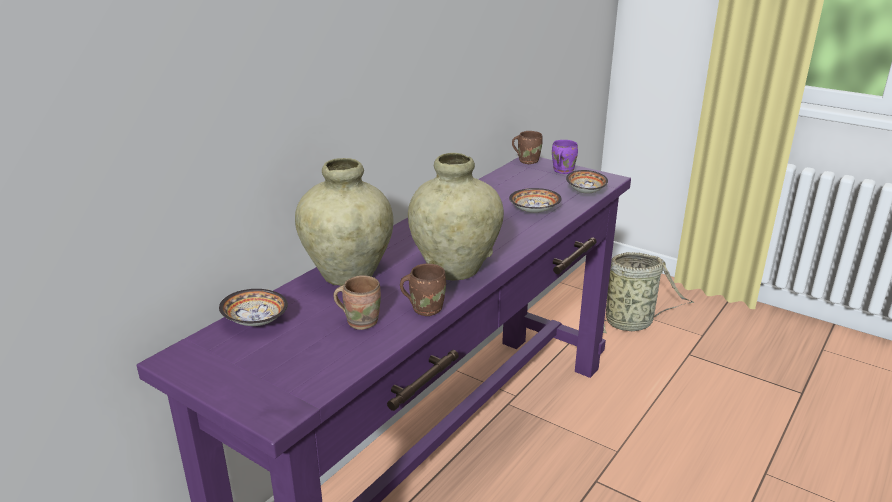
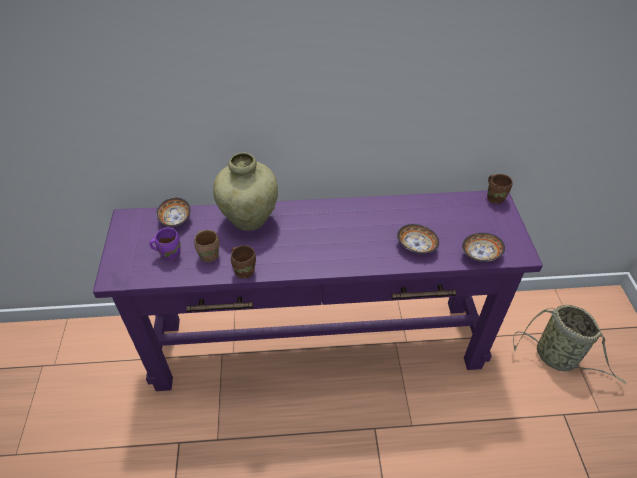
camera: 50 degrees right, 20 degrees up
beige vase [408,153,504,281] -> none
purple mug [552,140,578,174] -> purple mug moved to [149,228,180,261]

